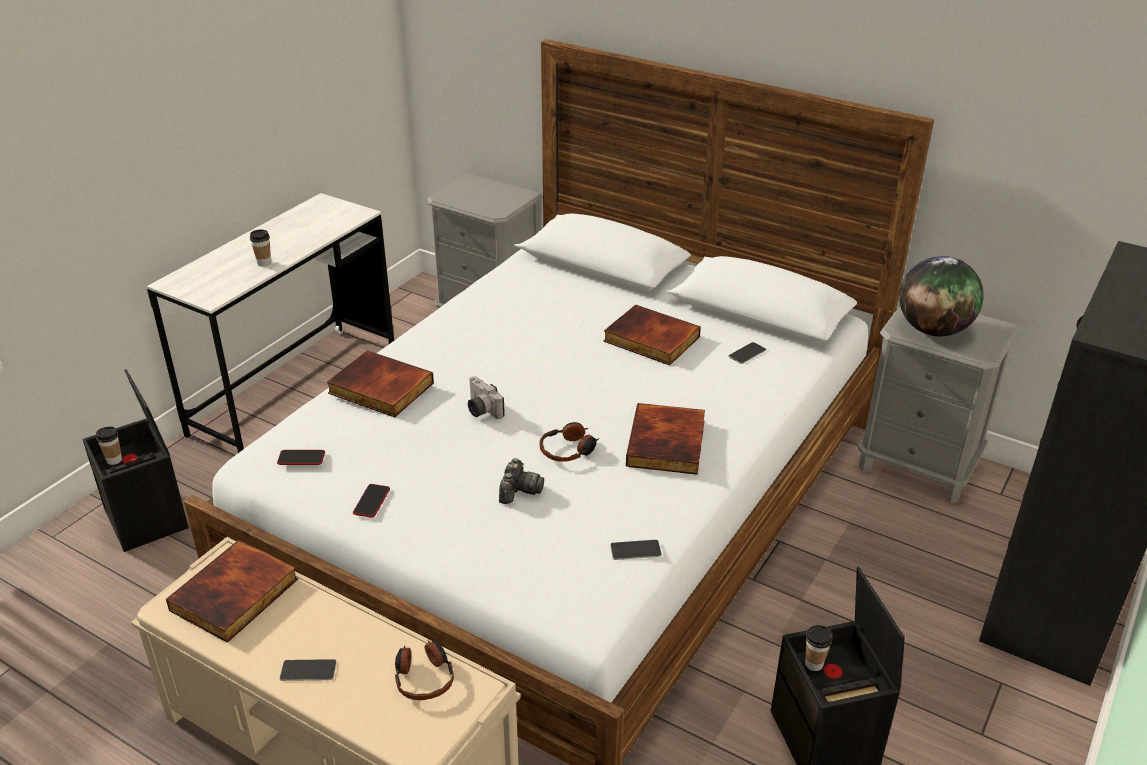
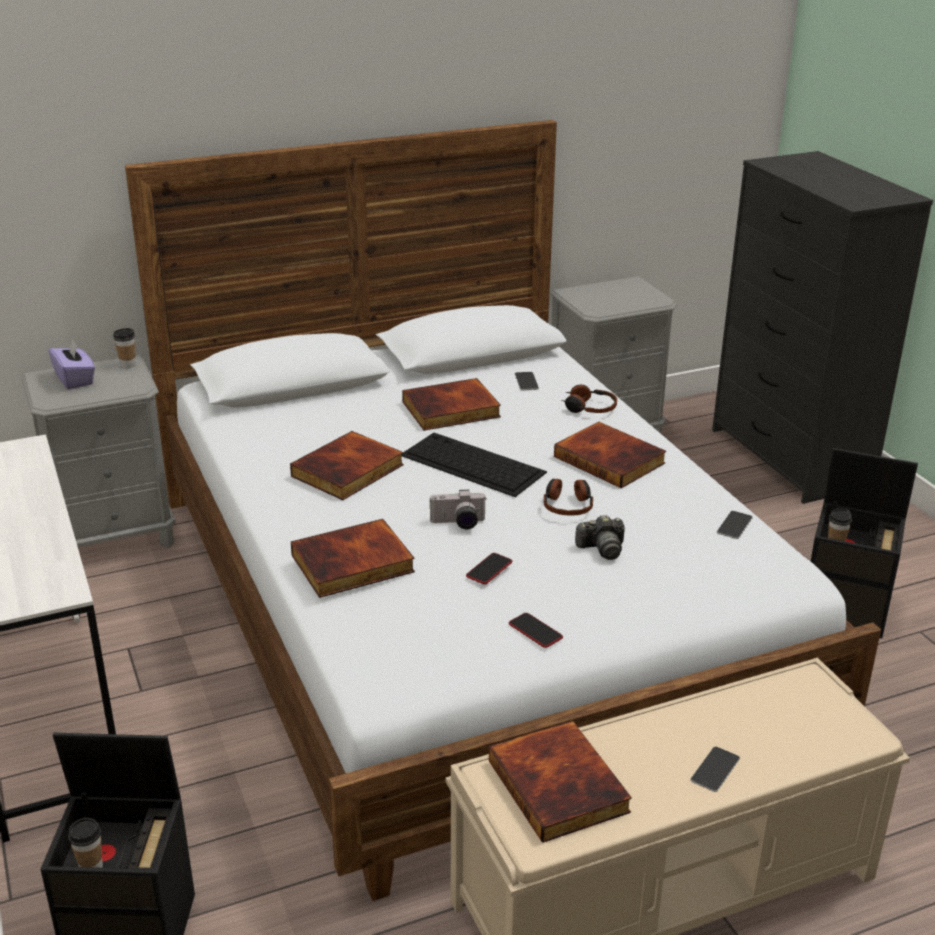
camera: 55 degrees left, 5 degrees down
cup [250,230,271,267] -> cup moved to [113,328,136,368]
phone [277,450,325,465] -> phone moved to [466,553,512,584]
headphones [395,640,454,700] -> headphones moved to [561,384,617,413]
camera [499,458,544,504] -> camera turned 120 degrees clockwise [575,515,625,560]
globe [899,256,984,336] -> none
none -> purple tissue box [48,338,95,390]
none -> book [290,431,404,500]
none -> keyboard [401,433,547,497]

